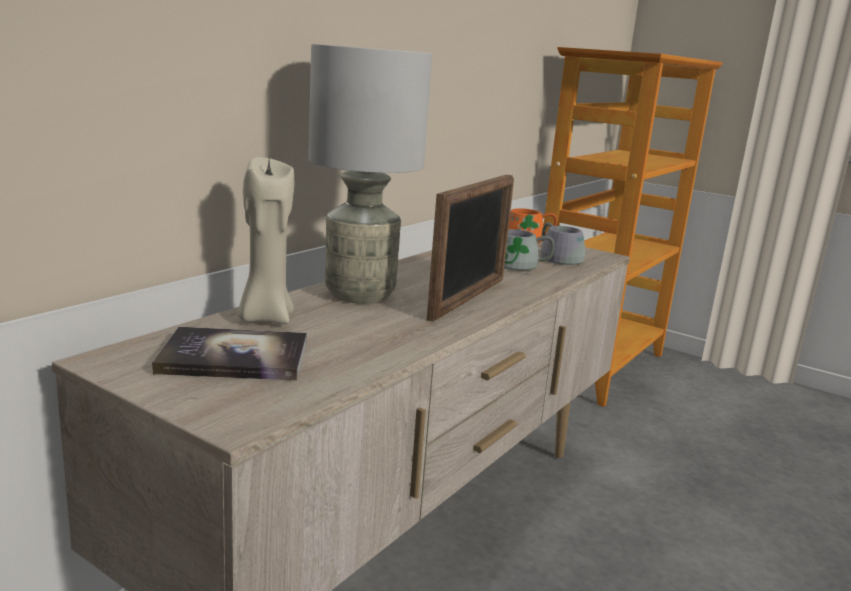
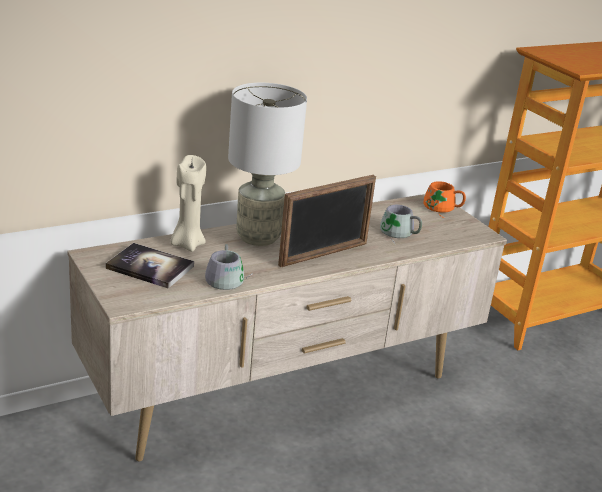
camera: 25 degrees right, 10 degrees up
grey mug [540,222,585,265] -> grey mug moved to [205,244,253,290]

